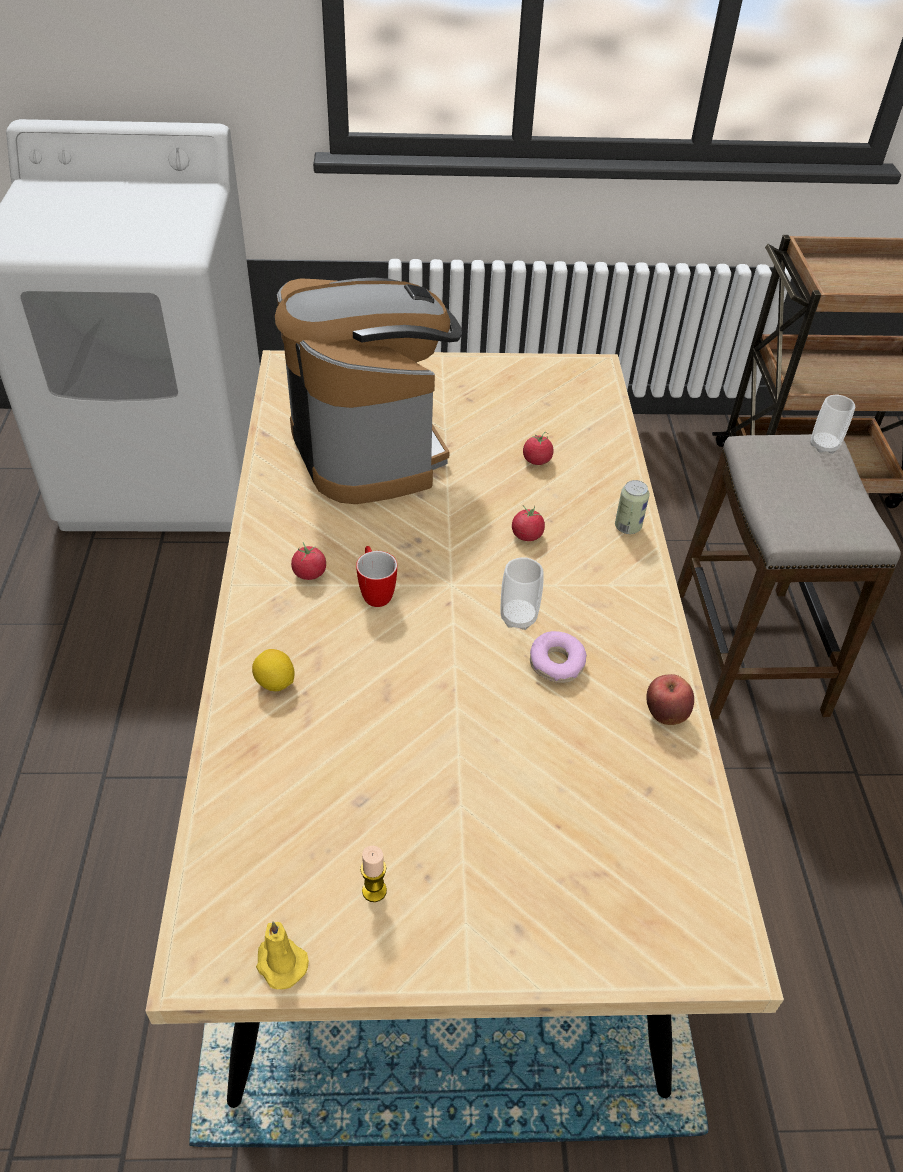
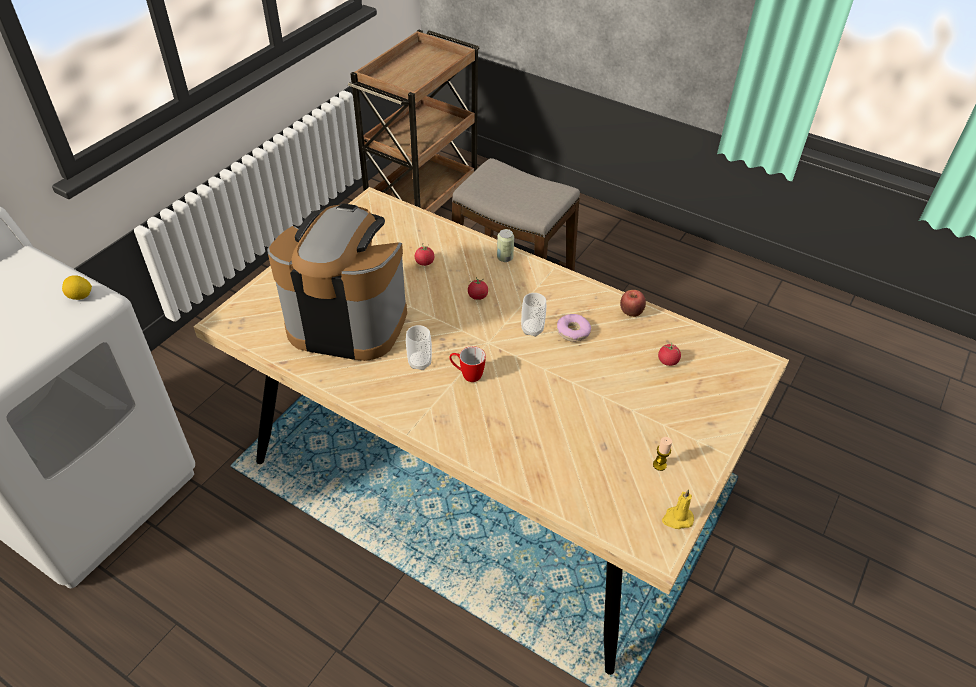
camera: 55 degrees left, 0 degrees up
lemon [252,649,295,691] -> lemon moved to [62,275,92,300]
tomato [291,542,326,580] -> tomato moved to [658,342,681,366]
cup [810,395,855,454] -> cup moved to [406,325,432,370]

